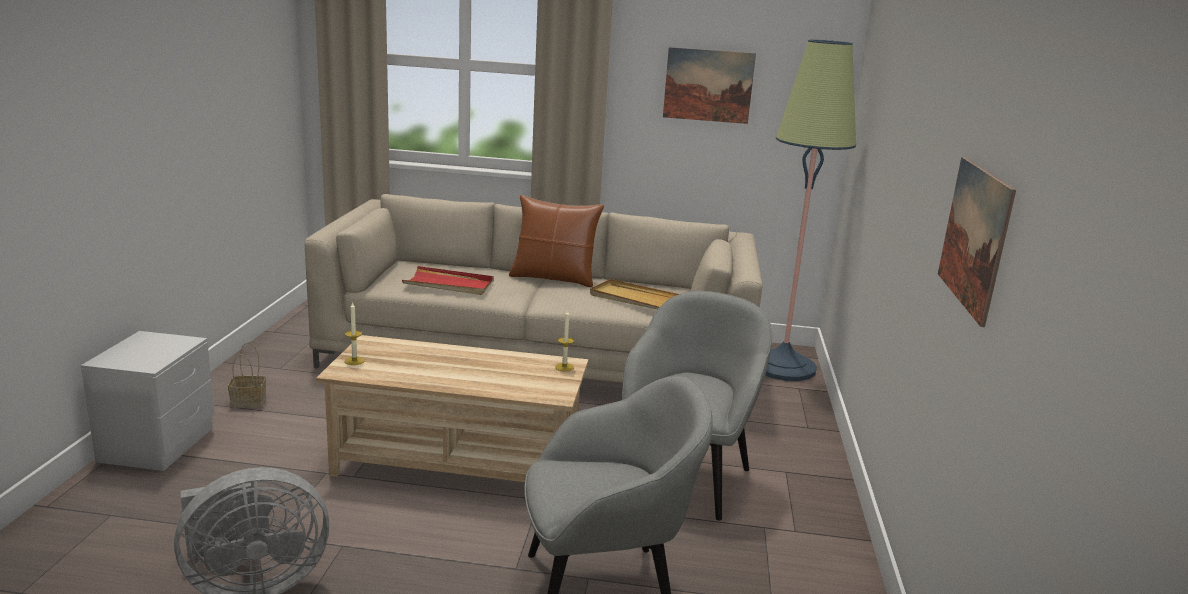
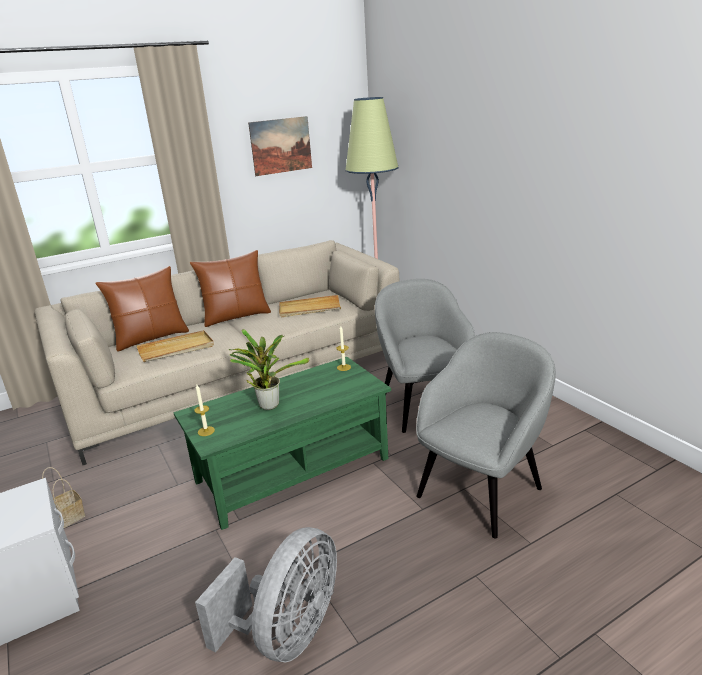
camera: 35 degrees left, 5 degrees up
beige coffee table [316,335,588,482] -> green coffee table [173,357,391,530]
red tray [402,266,494,295] -> beige tray [136,330,214,362]
picture [938,157,1016,327] -> none
none -> brown pillow [95,266,189,352]
none -> potted plant [229,329,309,410]

